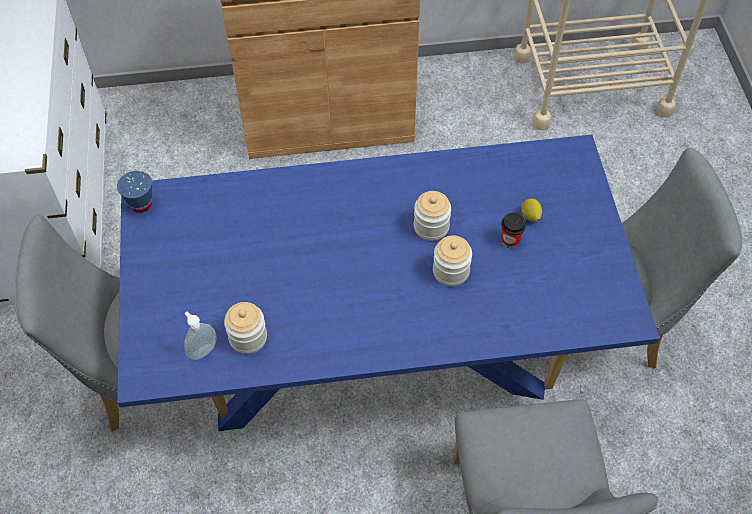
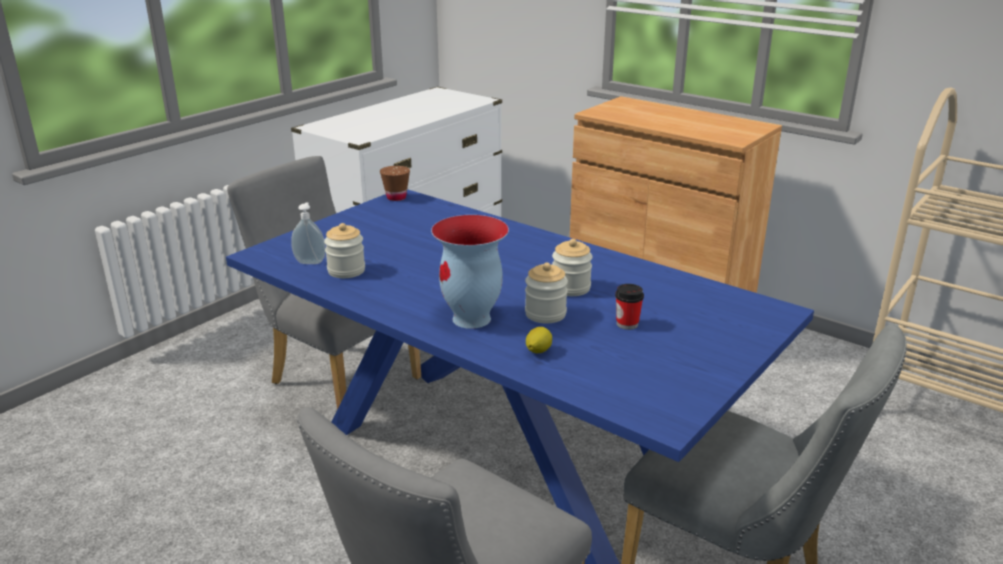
camera: 45 degrees right, 30 degrees down
blue cup [117,171,152,213] -> brown cup [380,166,410,201]
lemon [521,199,542,222] -> lemon moved to [526,327,552,353]
none -> vase [431,215,509,329]

